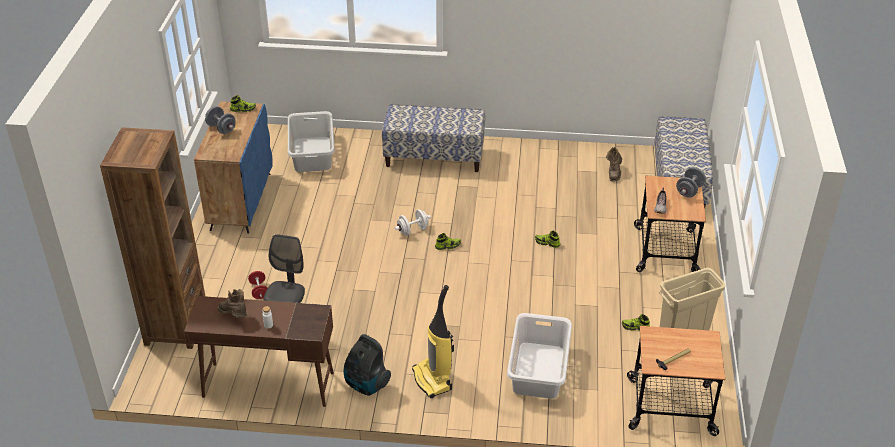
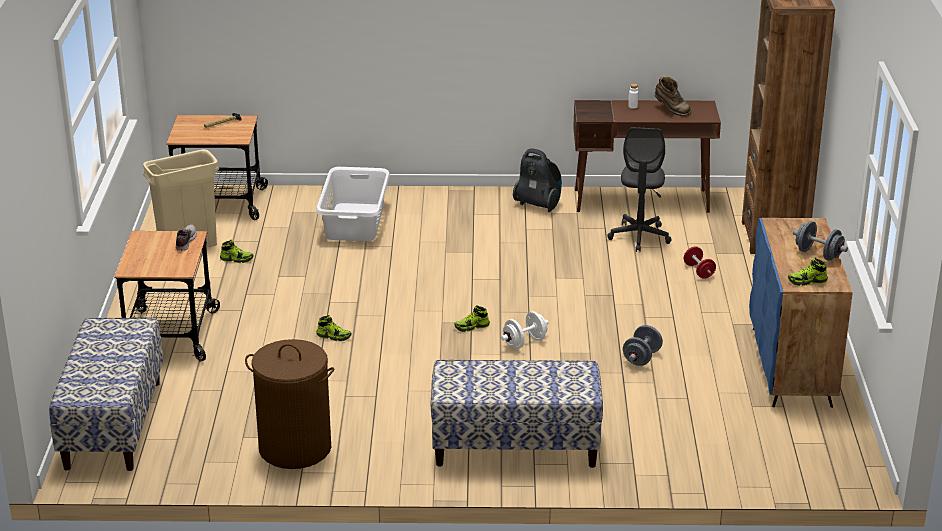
camera: 175 degrees right, 10 degrees down
grey laundry basket [288,111,335,172] -> none
vacuum cleaner [412,285,454,398] -> none
brown boot [606,147,622,182] -> none
grey dumbbell [676,167,706,198] -> grey dumbbell moved to [623,325,663,366]
none -> brown laundry basket [245,339,334,469]

